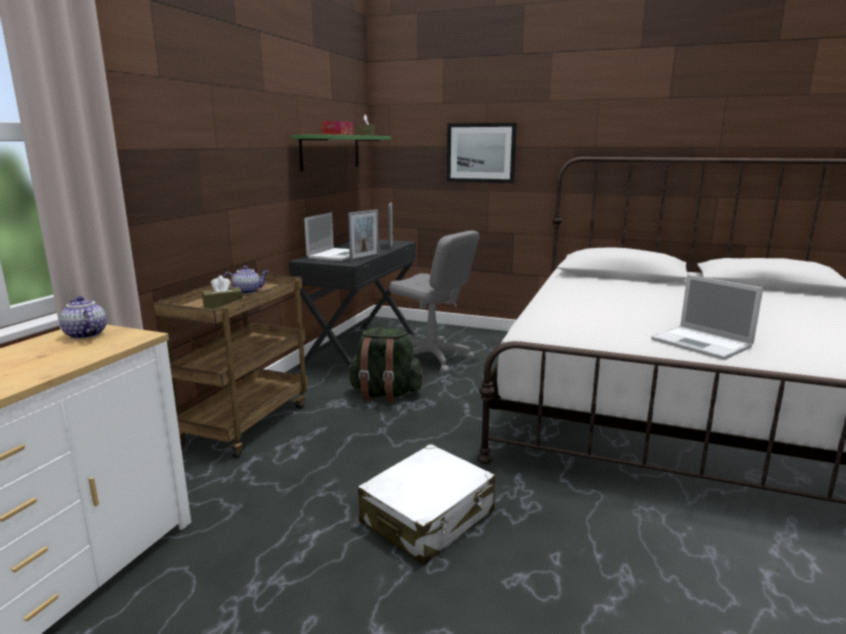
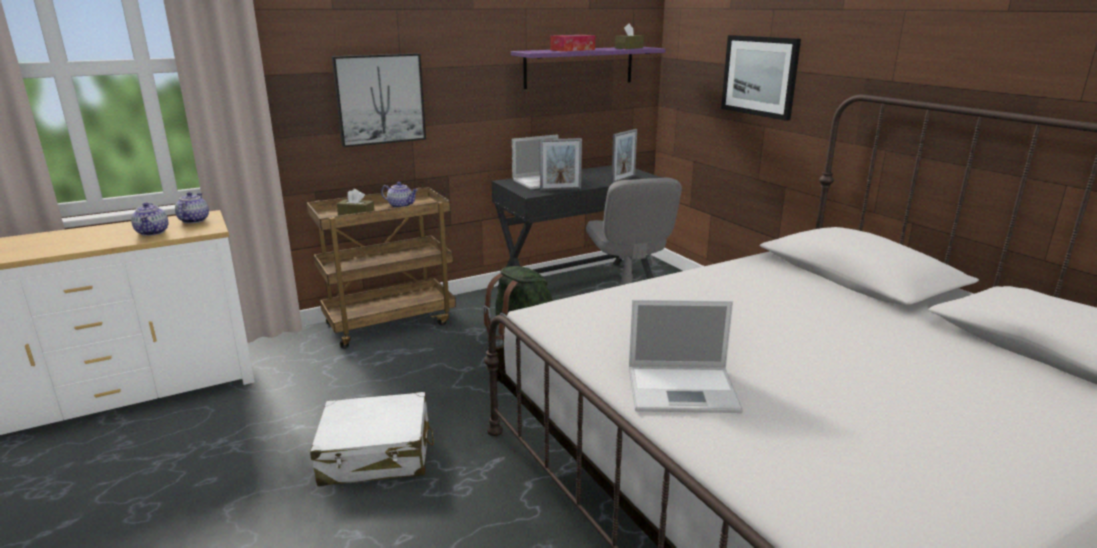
camera: 40 degrees right, 5 degrees up
green shelf [291,134,391,171] -> purple shelf [511,47,665,89]
laptop [651,275,763,360] -> laptop turned 90 degrees counterclockwise [629,299,743,413]
none -> teapot [131,202,168,236]
none -> picture [332,53,426,147]

